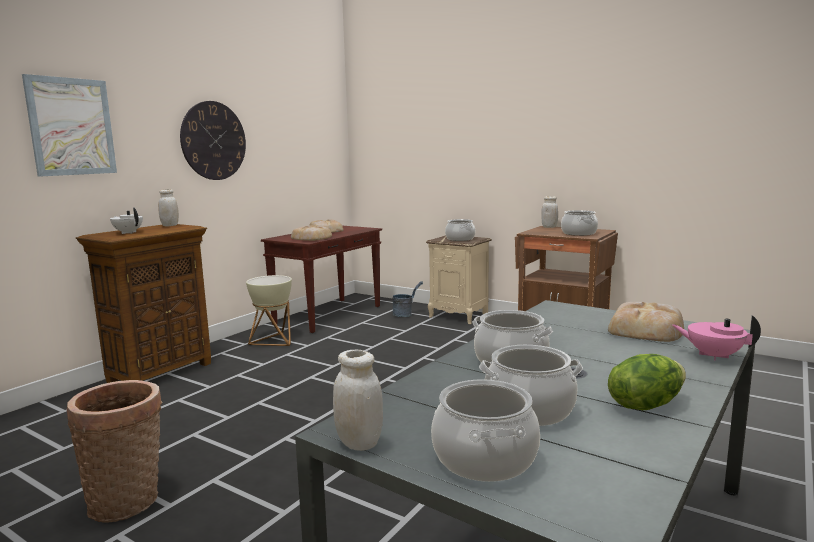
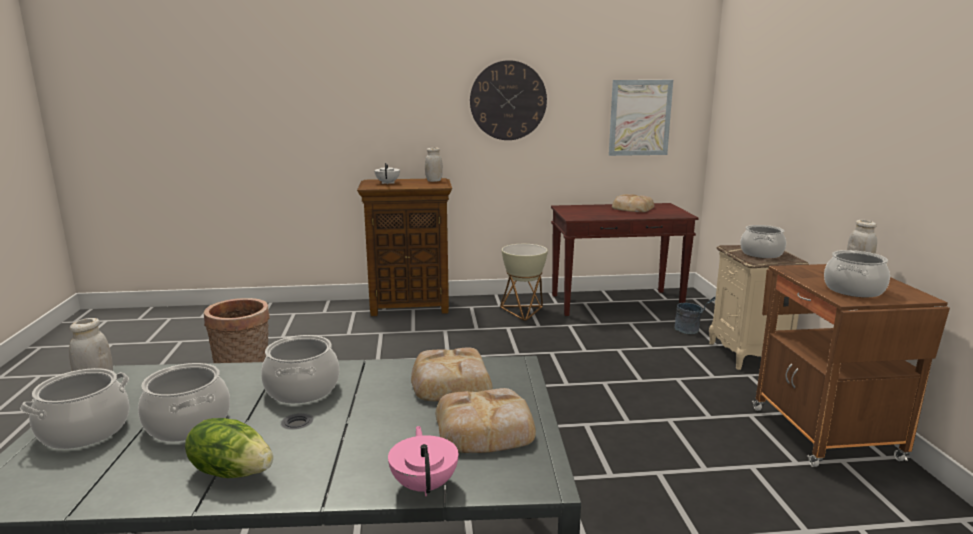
camera: 50 degrees right, 5 degrees up
picture [22,74,117,177] -> picture moved to [609,80,673,156]
bread [291,225,332,241] -> bread moved to [411,348,492,402]

